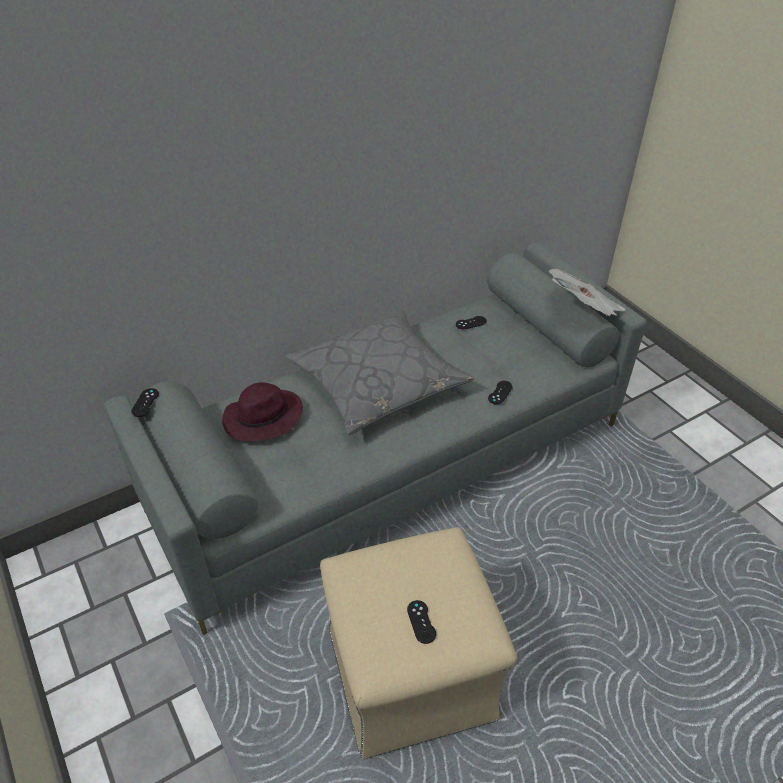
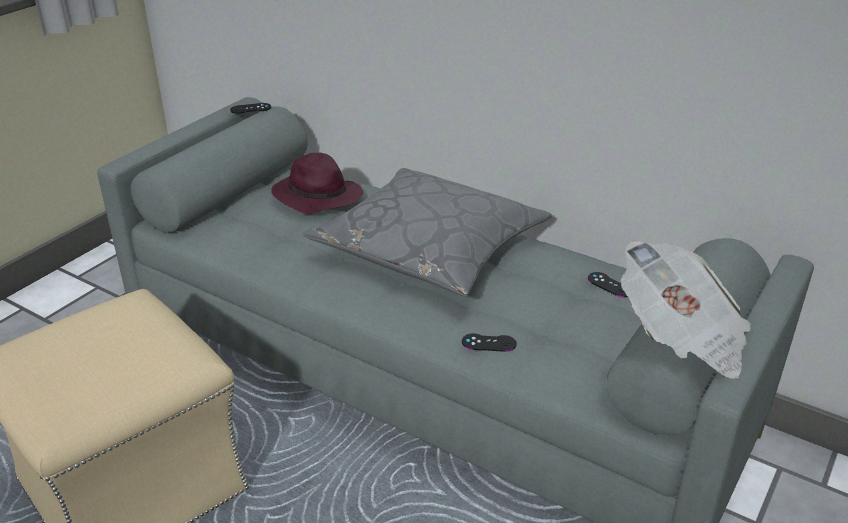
camera: 65 degrees right, 10 degrees down
black game controller [407,600,436,644] -> none

